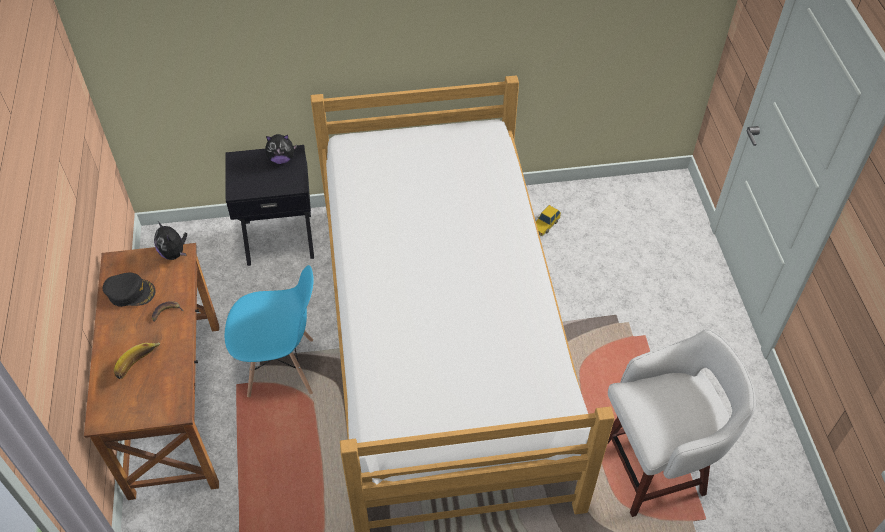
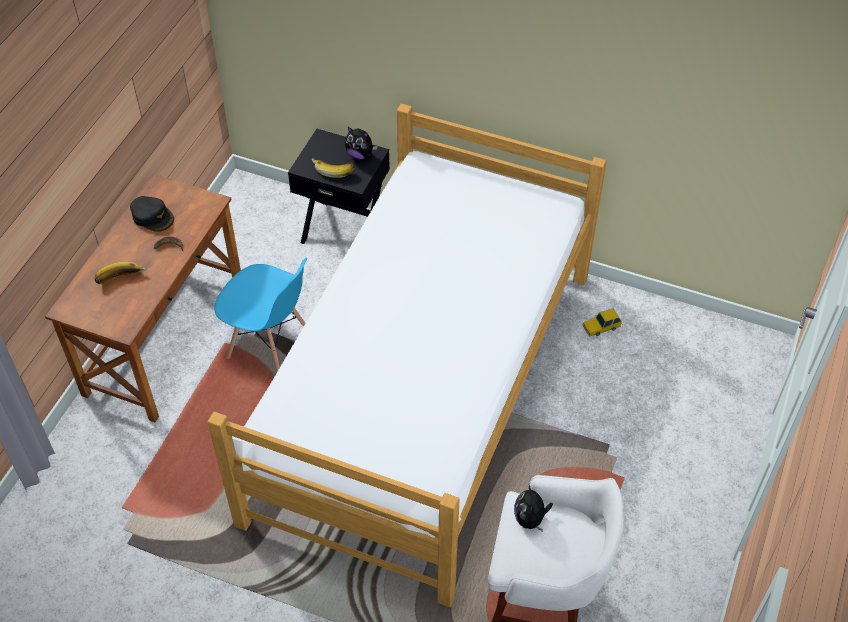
camera: 30 degrees right, 0 degrees up
plush toy [154,221,187,260] -> plush toy moved to [514,485,553,531]
none -> banana [312,158,354,178]

